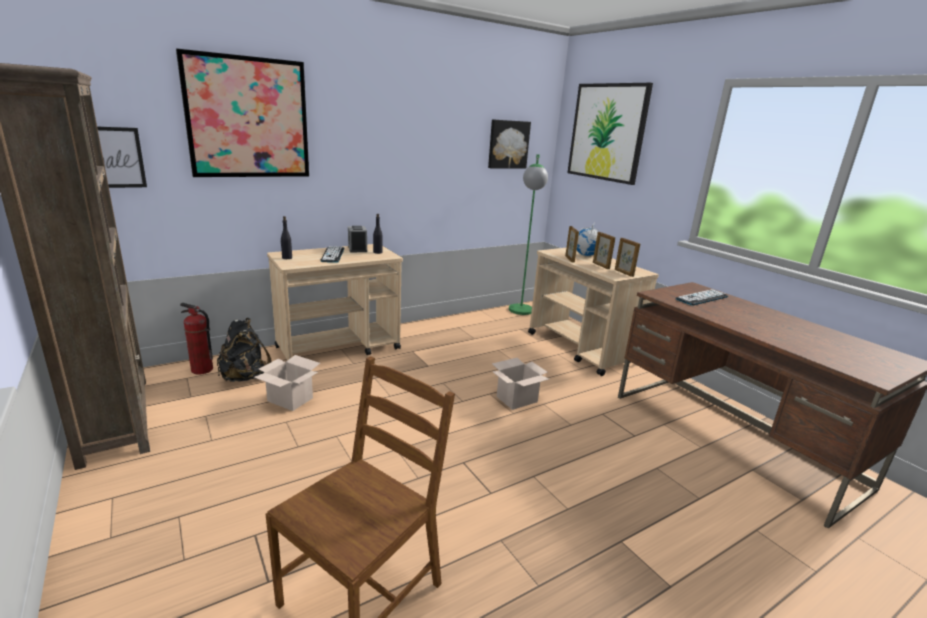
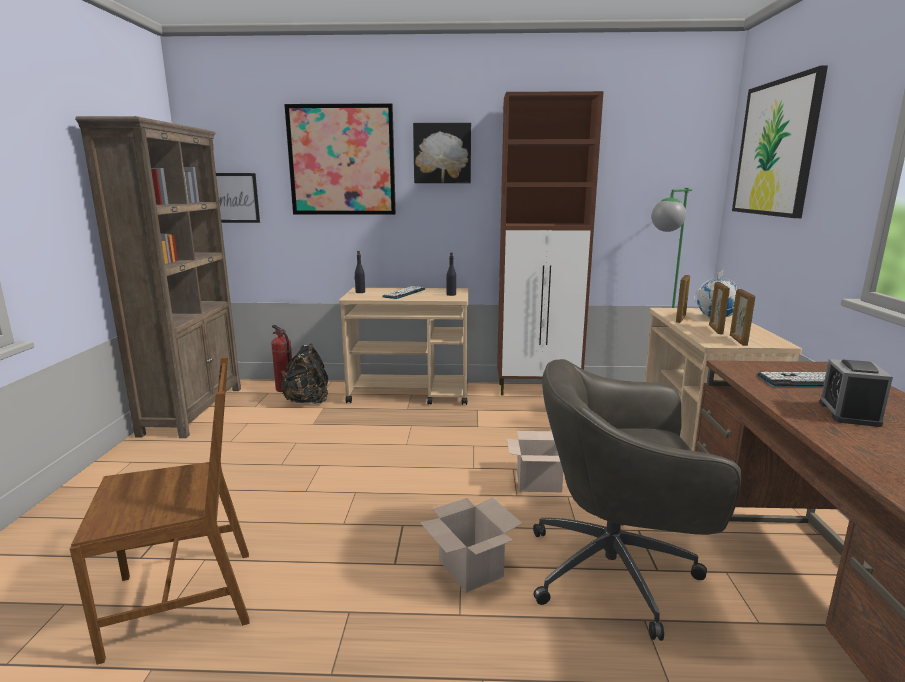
camera: 35 degrees right, 5 degrees down
cardboard box [254,355,320,411] -> cardboard box moved to [420,497,523,593]
alarm clock [348,226,367,252] -> alarm clock moved to [819,359,893,427]
picture [488,119,531,168] -> picture moved to [413,123,471,183]
none -> brown cabinet [497,91,604,396]
none -> grey office chair [533,359,742,641]

